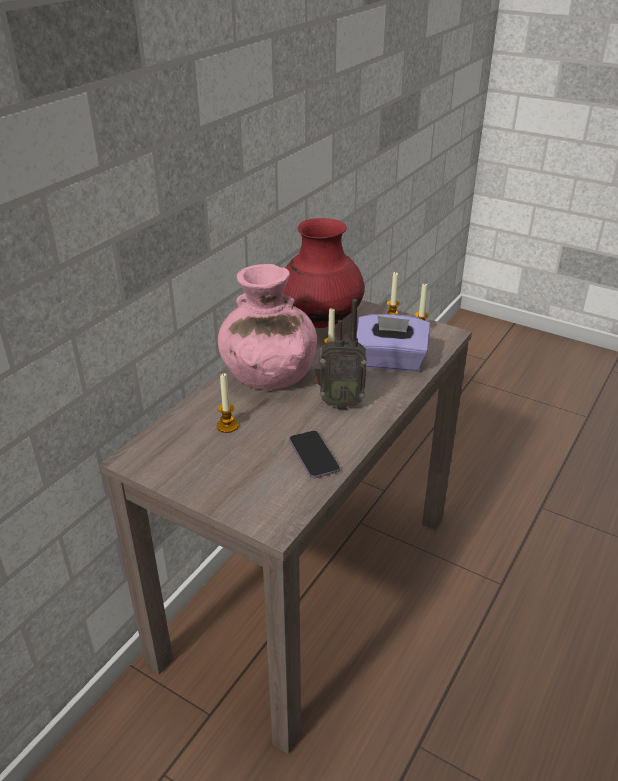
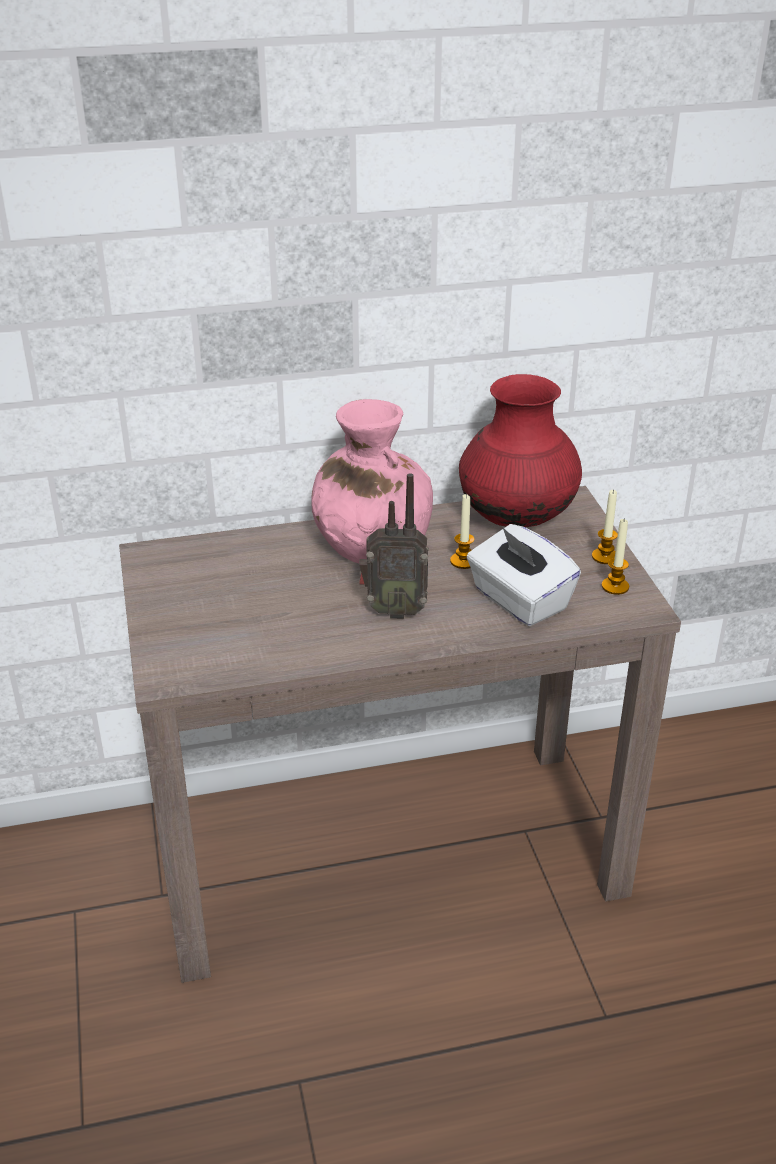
camera: 45 degrees right, 0 degrees up
candle [217,373,238,433] -> none
phone [289,431,340,478] -> none
radio [314,299,367,409] -> radio turned 45 degrees counterclockwise [359,473,429,619]
purple tissue box [357,314,430,372] -> white tissue box [466,524,581,626]

